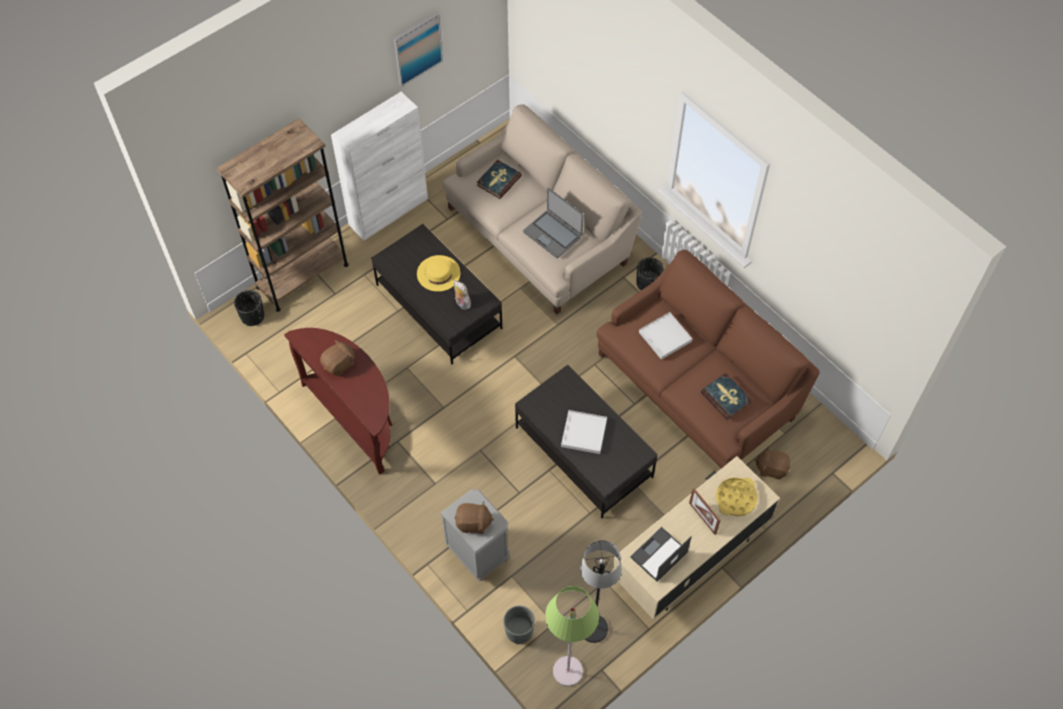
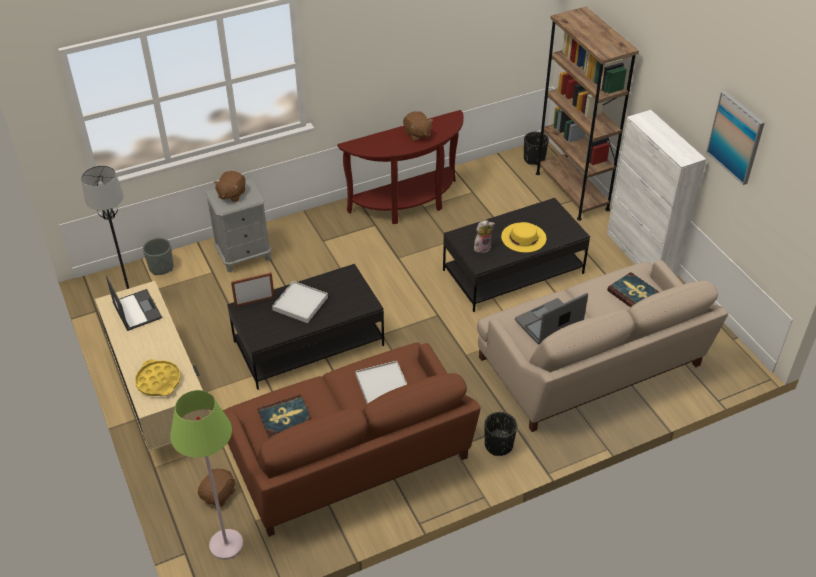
camera: 105 degrees right, 15 degrees down
green floor lamp [545,586,599,686] -> green floor lamp moved to [170,390,243,560]
picture frame [689,488,721,535] -> picture frame moved to [231,272,275,307]

